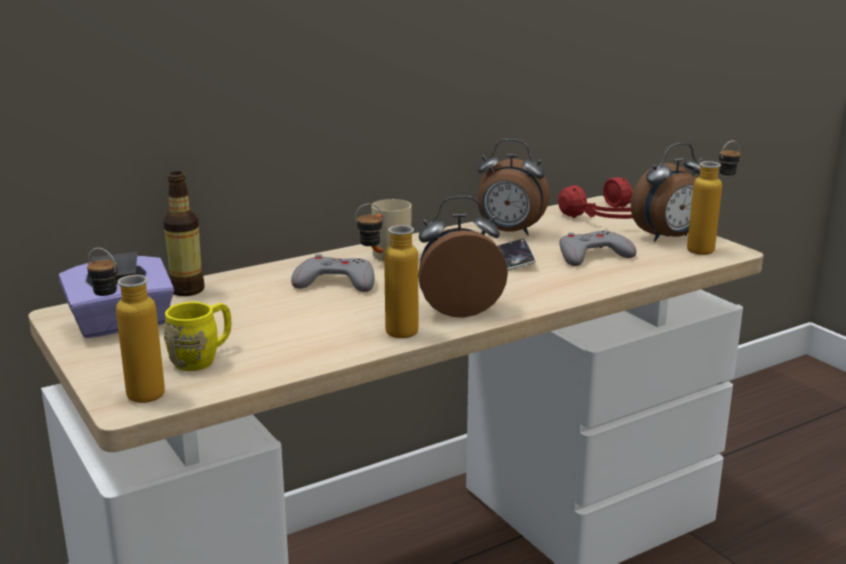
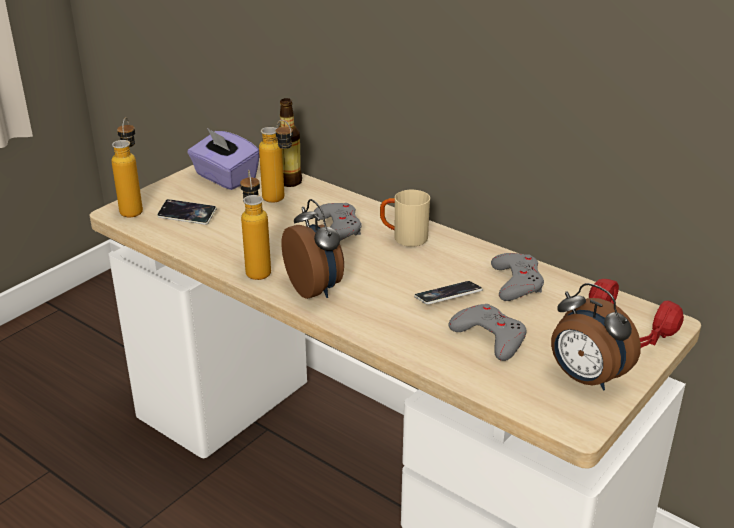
camera: 70 degrees right, 10 degrees up
yellow mug [163,302,231,371] -> phone [157,199,217,225]
alarm clock [478,139,550,236] -> grey game controller [491,253,544,301]
bottle [687,141,741,255] -> bottle moved to [259,120,293,203]

